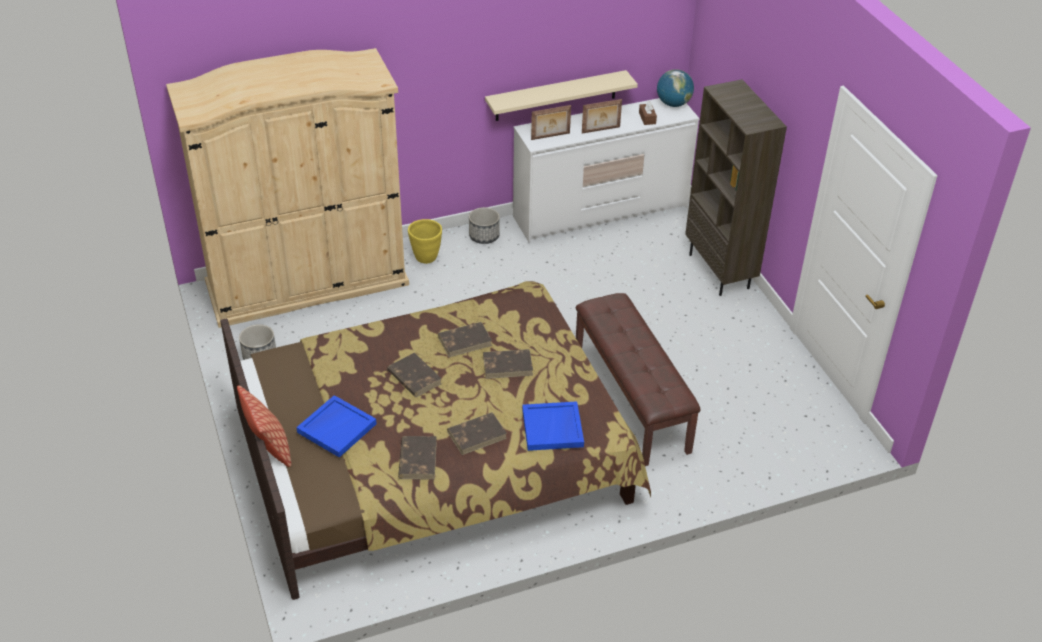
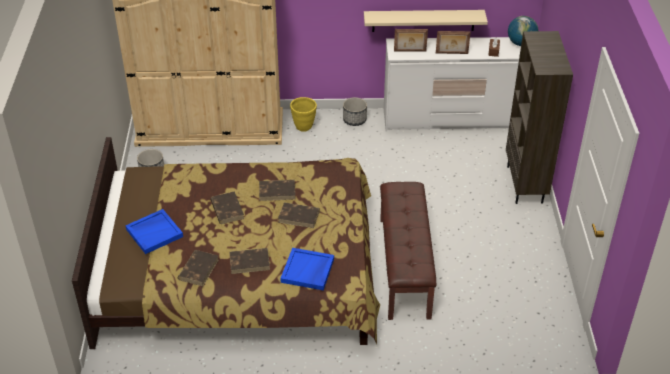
camera: 20 degrees right, 0 degrees up
pillow [237,385,291,467] -> none

